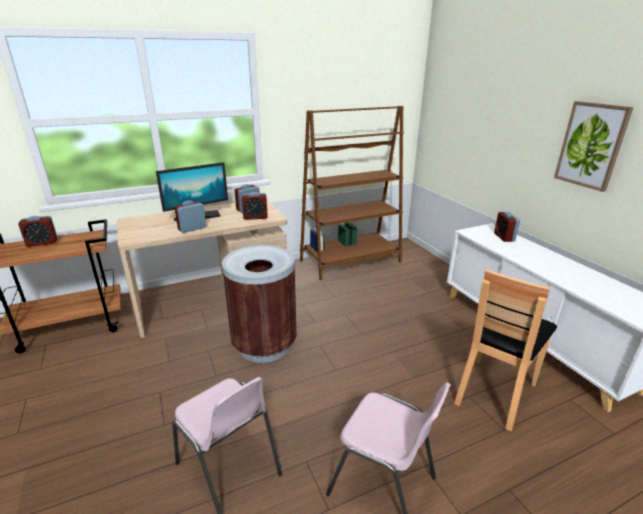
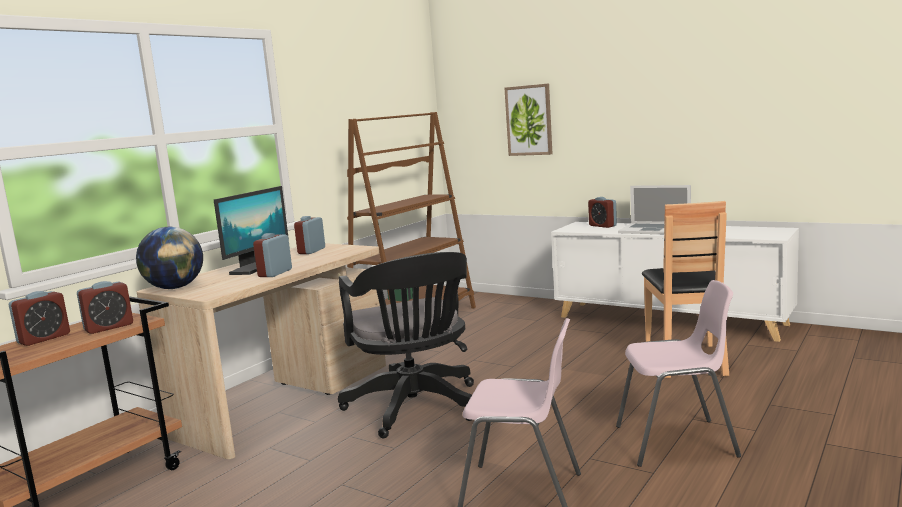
camera: 30 degrees left, 15 degrees down
brown trash can [222,245,297,363] -> black office chair [338,252,474,438]
alarm clock [242,192,268,220] -> alarm clock moved to [77,281,133,334]
picture [554,101,634,192] -> picture moved to [504,84,552,156]
none -> globe [136,227,203,289]
none -> laptop [618,185,691,234]

